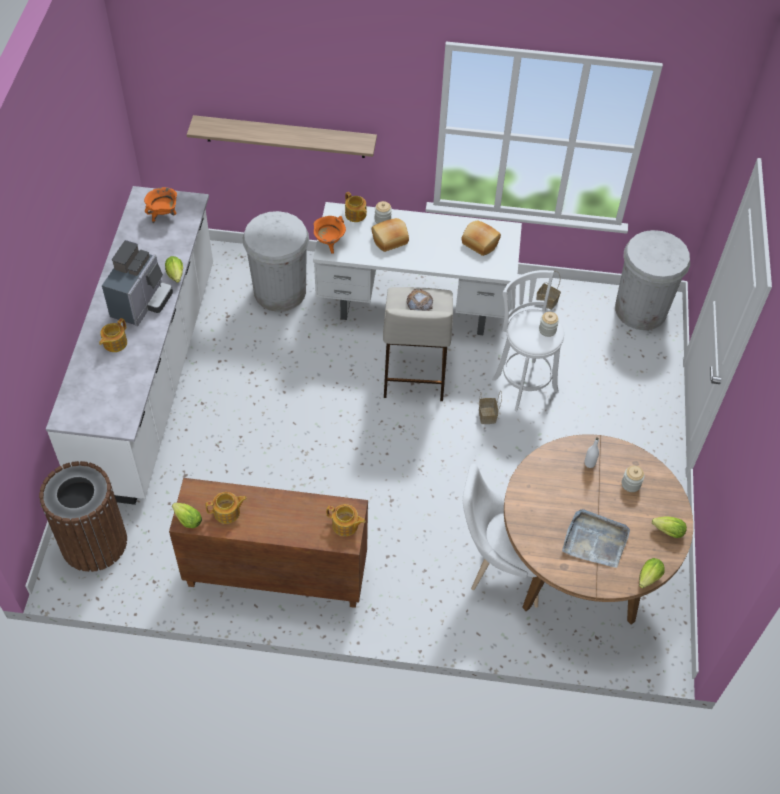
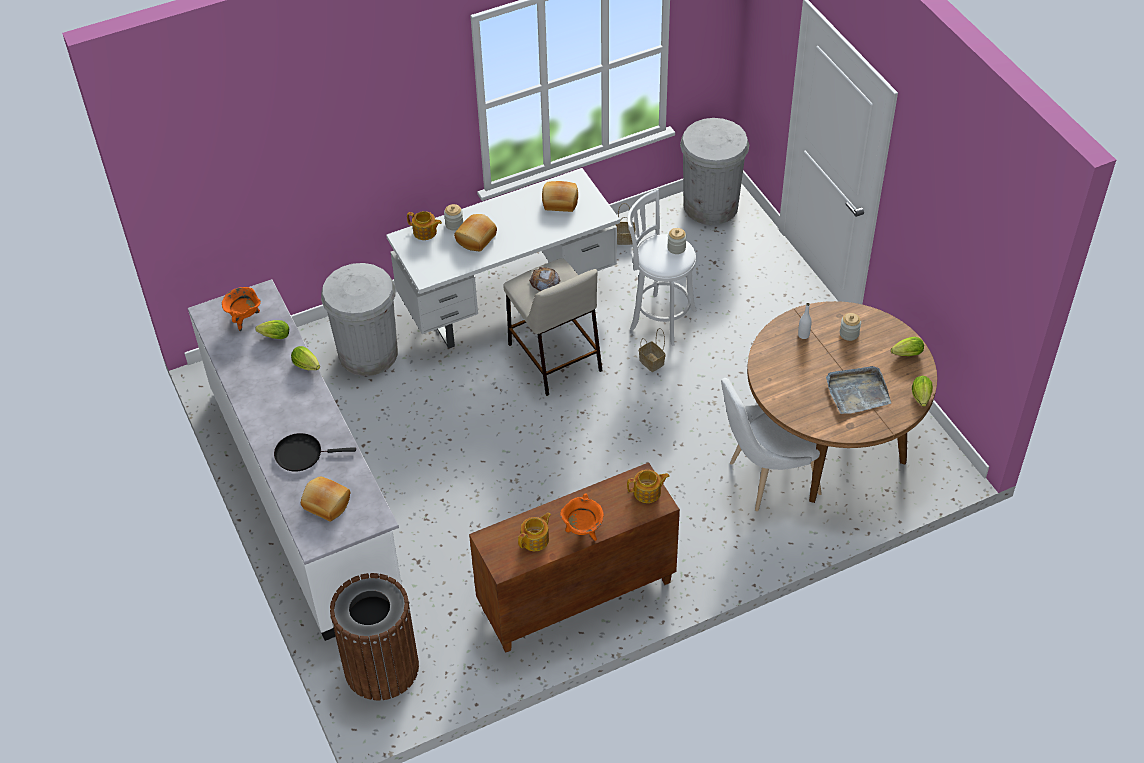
camera: 30 degrees left, 5 degrees down
teapot [99,318,127,352] -> black frying pan [274,433,356,472]
coffee machine [102,240,173,326] -> none
lettuce [172,503,202,528] -> lettuce moved to [255,320,289,339]
shelf [187,115,377,158] -> none
orange cooking pot [313,216,346,254] -> orange cooking pot moved to [560,493,604,541]
none -> bread [301,476,350,521]

